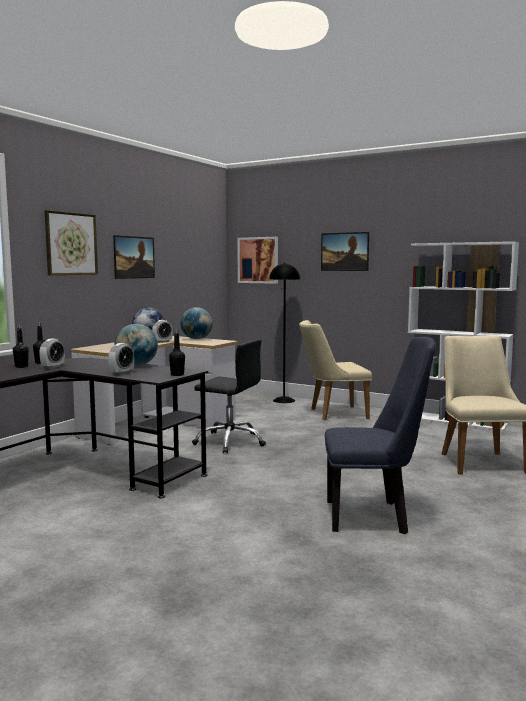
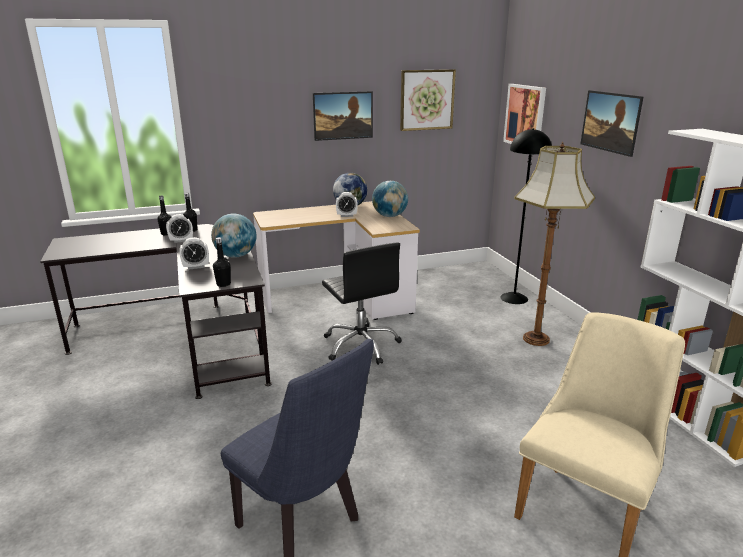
camera: 40 degrees right, 15 degrees up
picture [45,210,98,275] -> picture moved to [400,69,456,131]
beige chair [299,320,372,420] -> floor lamp [514,142,595,346]

